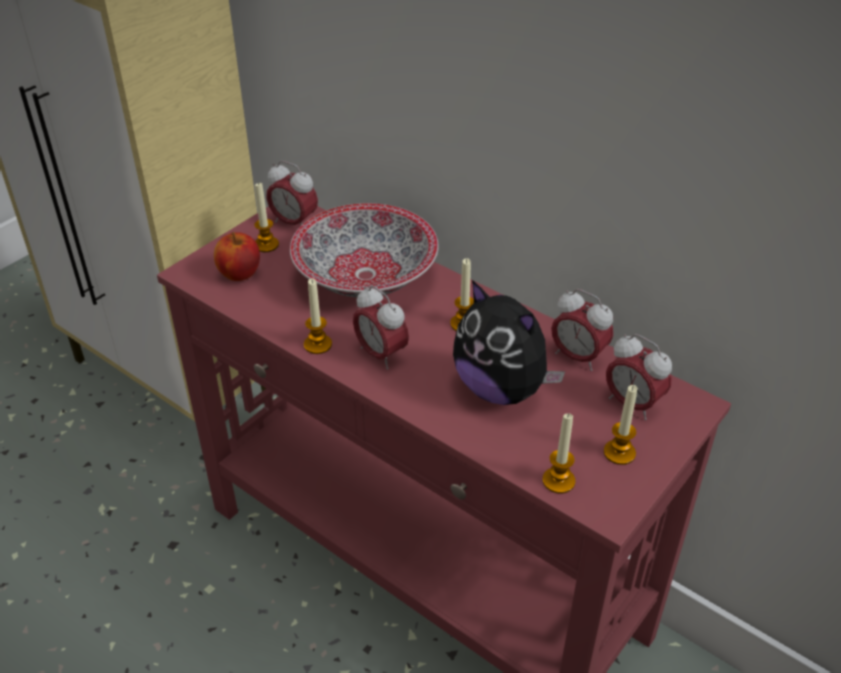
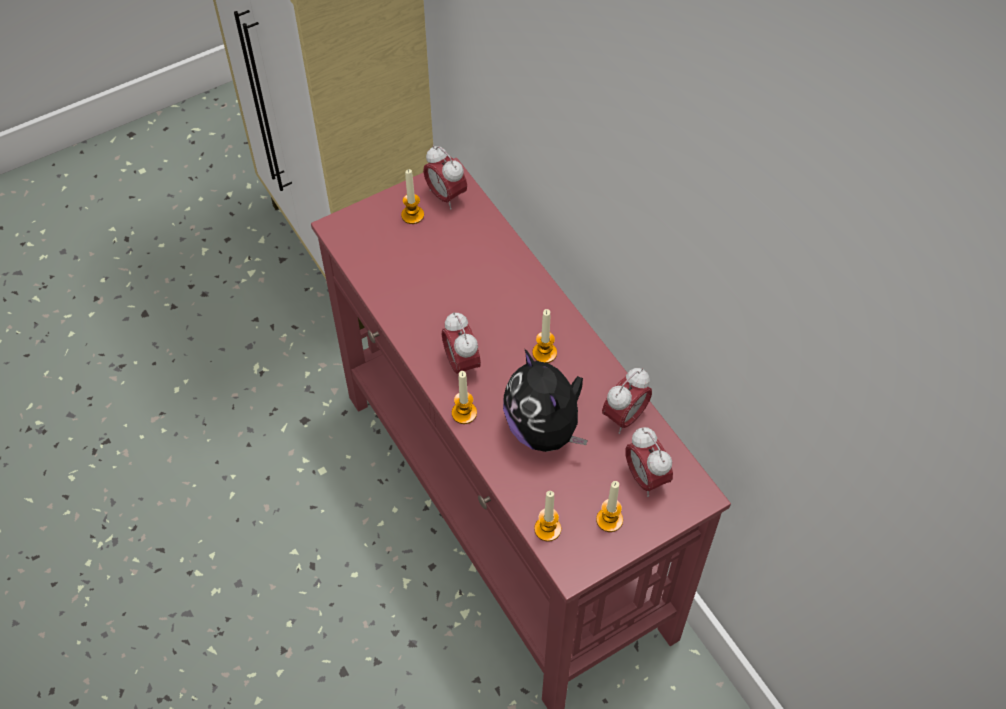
camera: 20 degrees right, 15 degrees up
apple [214,232,260,281] -> none
bowl [290,203,439,298] -> none
candle [304,279,332,354] -> candle moved to [452,371,477,424]
alarm clock [551,289,613,371] -> alarm clock turned 105 degrees counterclockwise [602,368,652,434]

